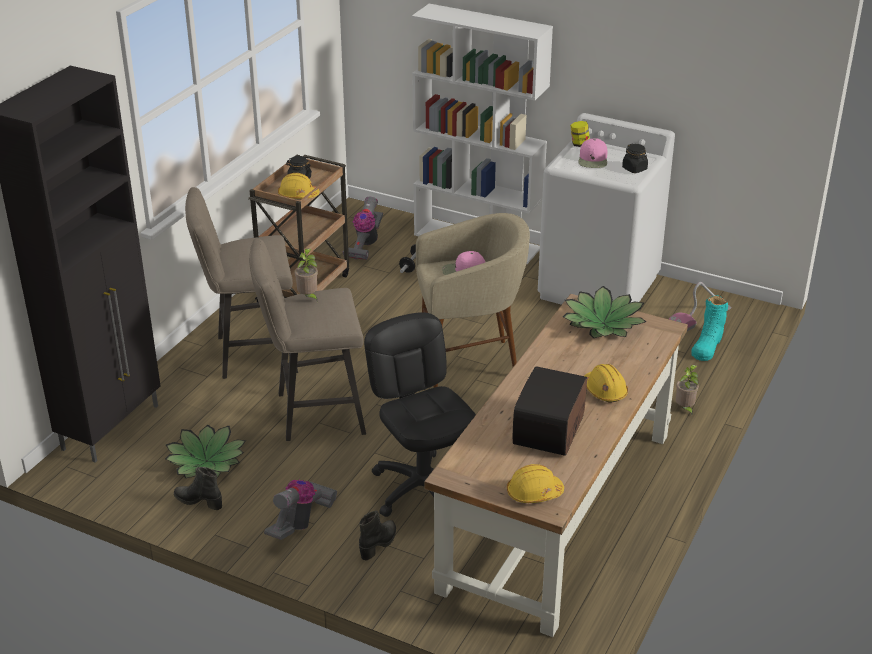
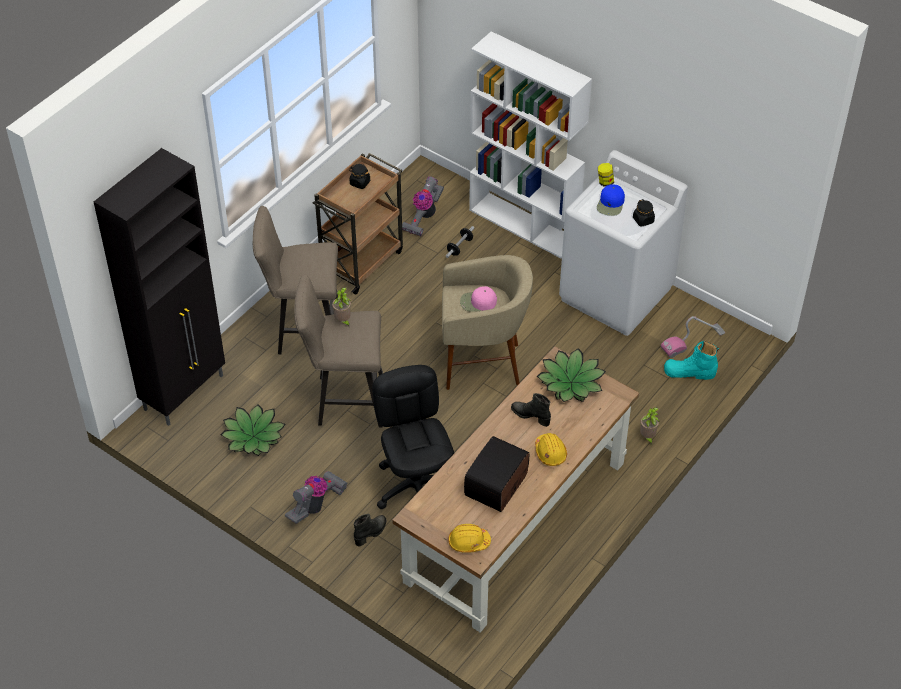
camera: 10 degrees right, 15 degrees up
black boot [174,467,222,510] -> black boot moved to [511,393,551,427]
yellow hard hat [278,173,320,199] -> none
pink cap [578,139,607,168] -> blue cap [597,184,625,216]
turquoise boot [691,295,728,361] -> turquoise boot turned 60 degrees clockwise [664,341,719,380]

